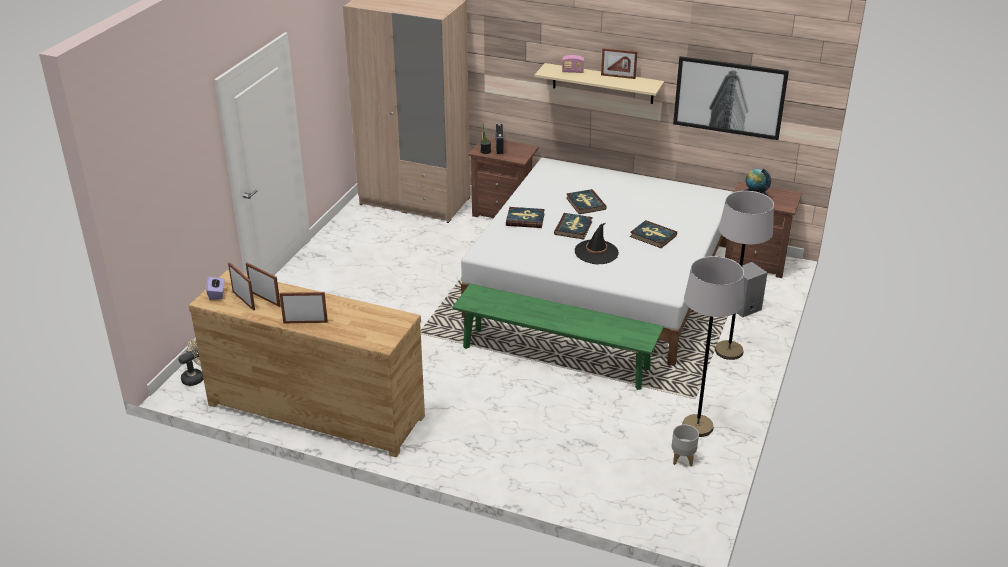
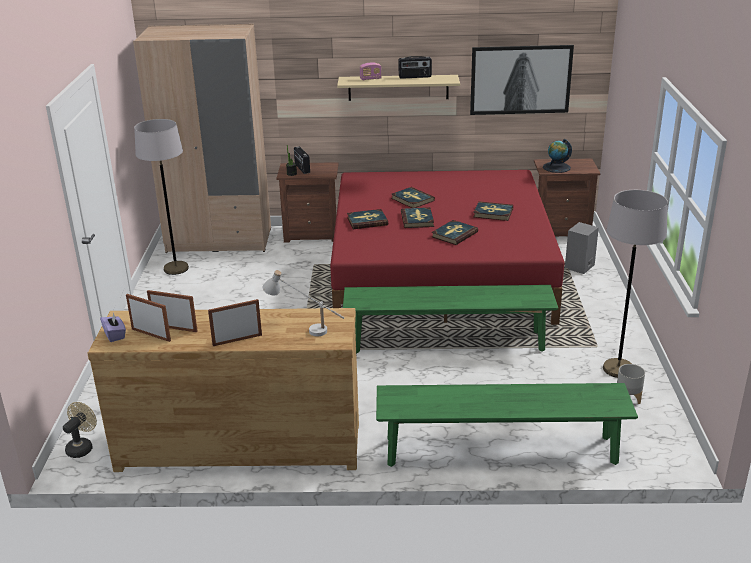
camera: 20 degrees left, 5 degrees down
white bed [461,158,732,366] -> red bed [330,170,565,325]
black hat [575,223,619,264] -> book [431,220,478,245]
picture frame [601,48,637,79] -> radio [399,56,432,79]
grey floor lamp [715,191,774,360] -> grey floor lamp moved to [134,119,189,275]
none -> white table lamp [262,270,345,337]
none -> green bench [376,383,638,467]

